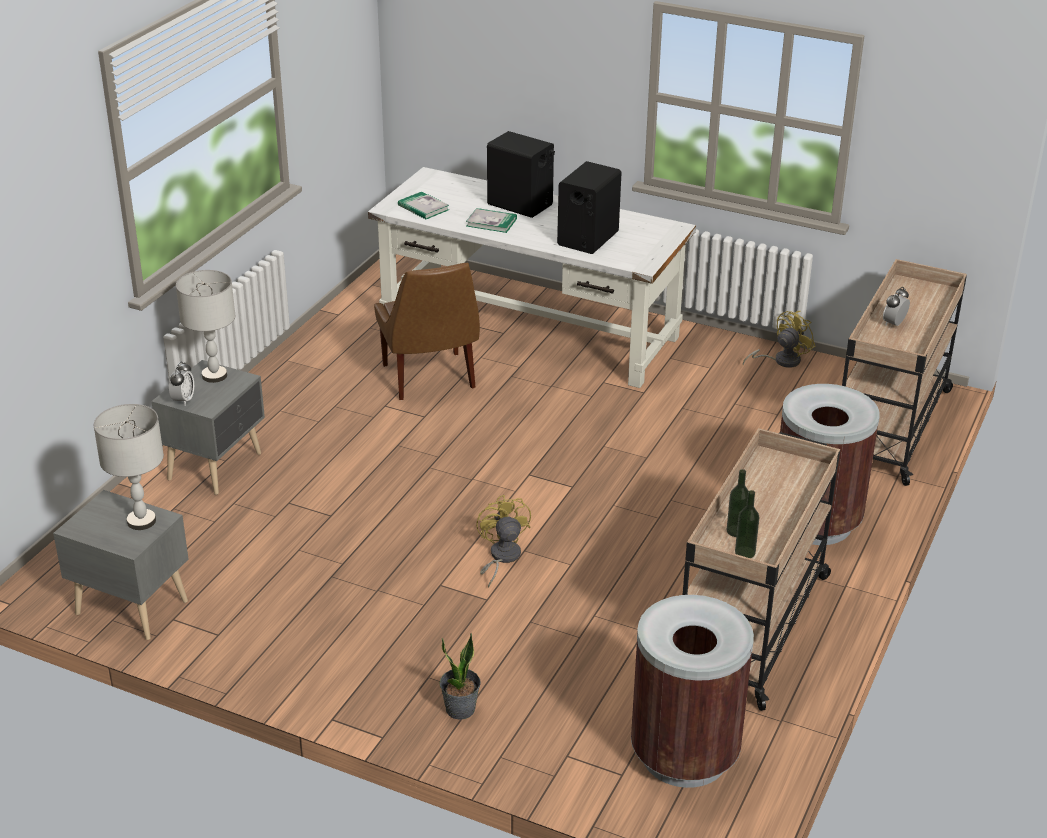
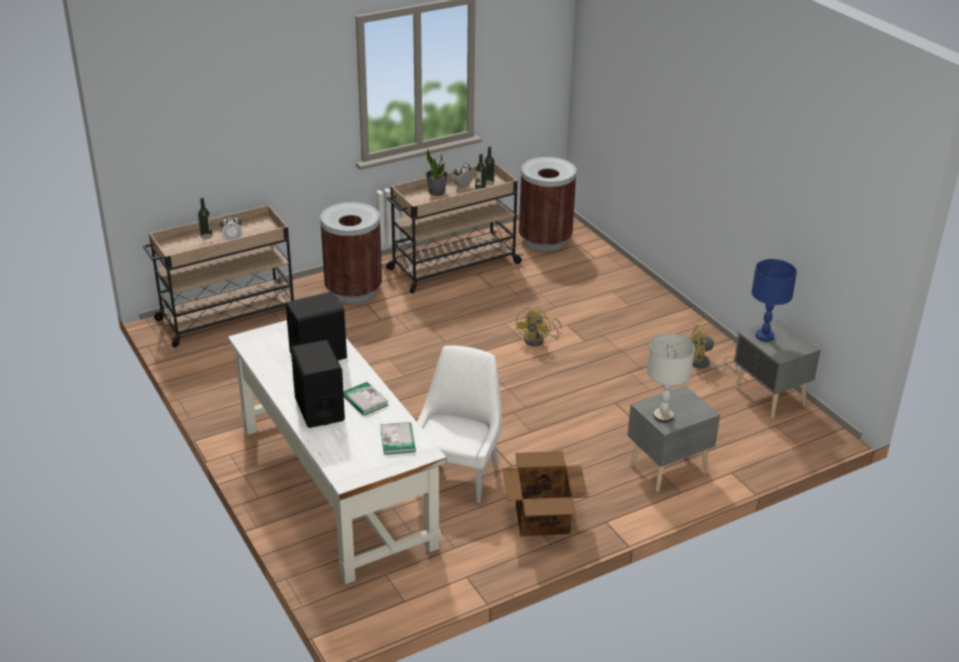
camera: 145 degrees left, 0 degrees up
grey table lamp [94,404,164,530] -> blue table lamp [752,259,797,342]
alarm clock [169,362,194,405] -> alarm clock moved to [453,163,473,188]
brown chair [374,263,480,400] -> white chair [417,345,502,503]
potted plant [439,633,481,720] -> potted plant moved to [426,149,448,196]
yellow fan [743,311,816,368] -> yellow fan moved to [688,325,738,374]
none -> bottle [198,198,212,239]
none -> cardboard box [503,451,588,536]

